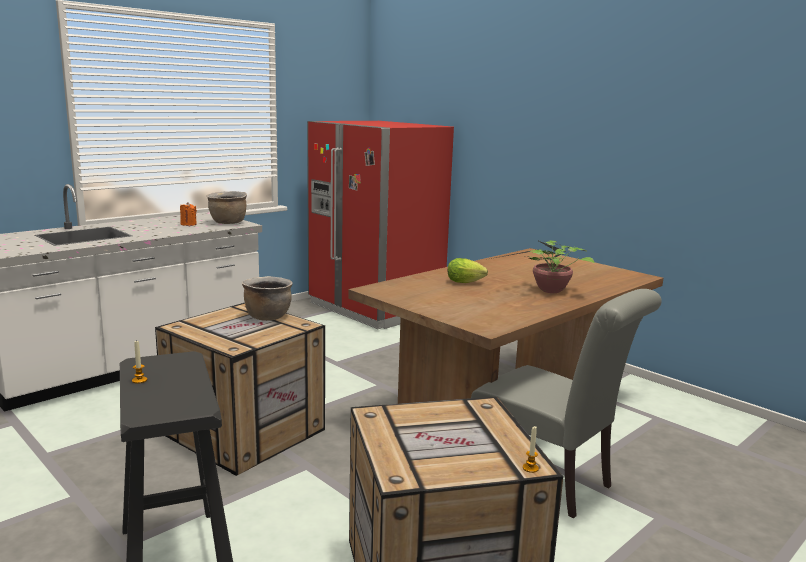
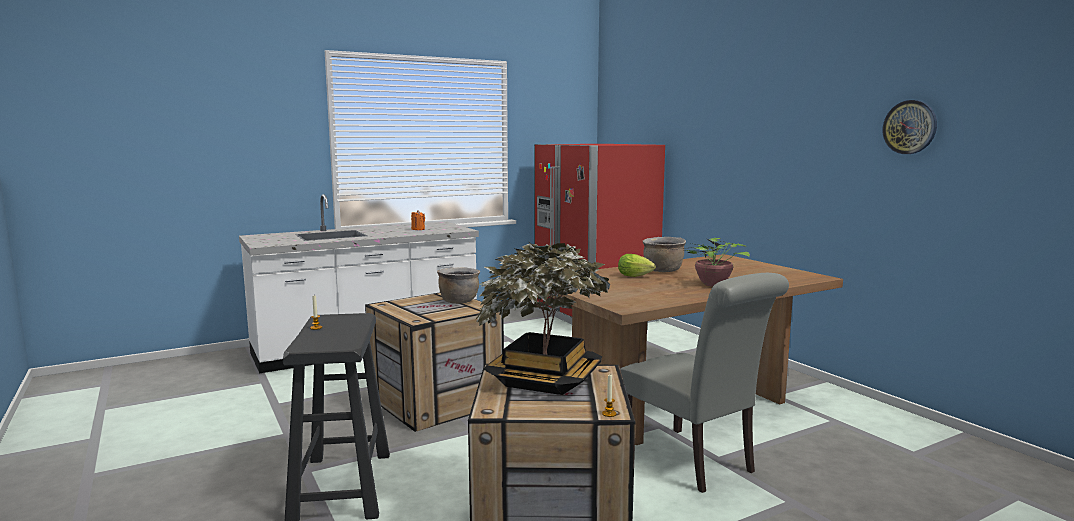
camera: 15 degrees right, 5 degrees down
brown cooking pot [206,191,247,224] -> brown cooking pot moved to [643,237,686,272]
none -> potted plant [475,241,610,395]
none -> wall clock [883,100,937,154]

